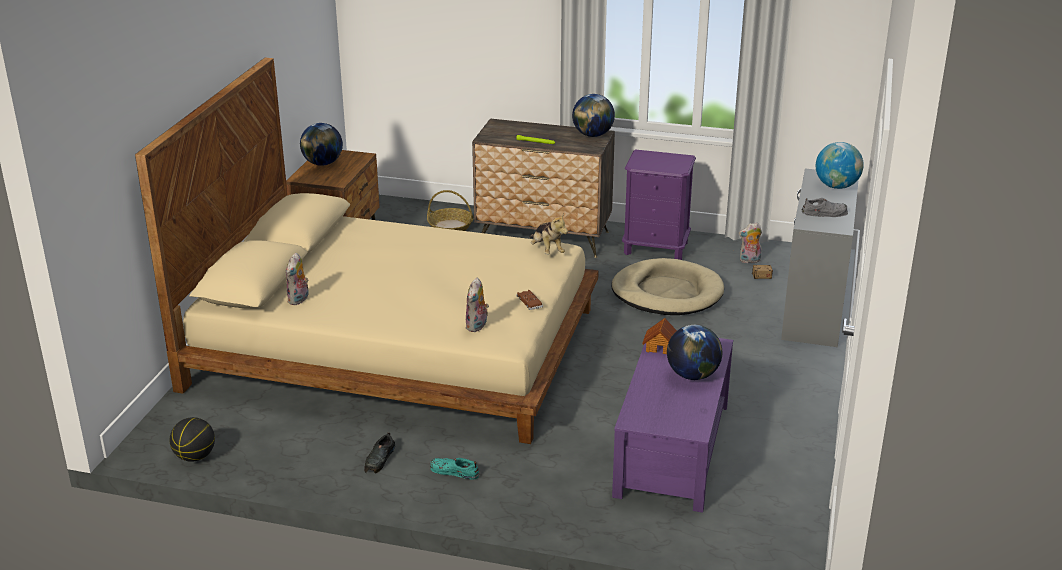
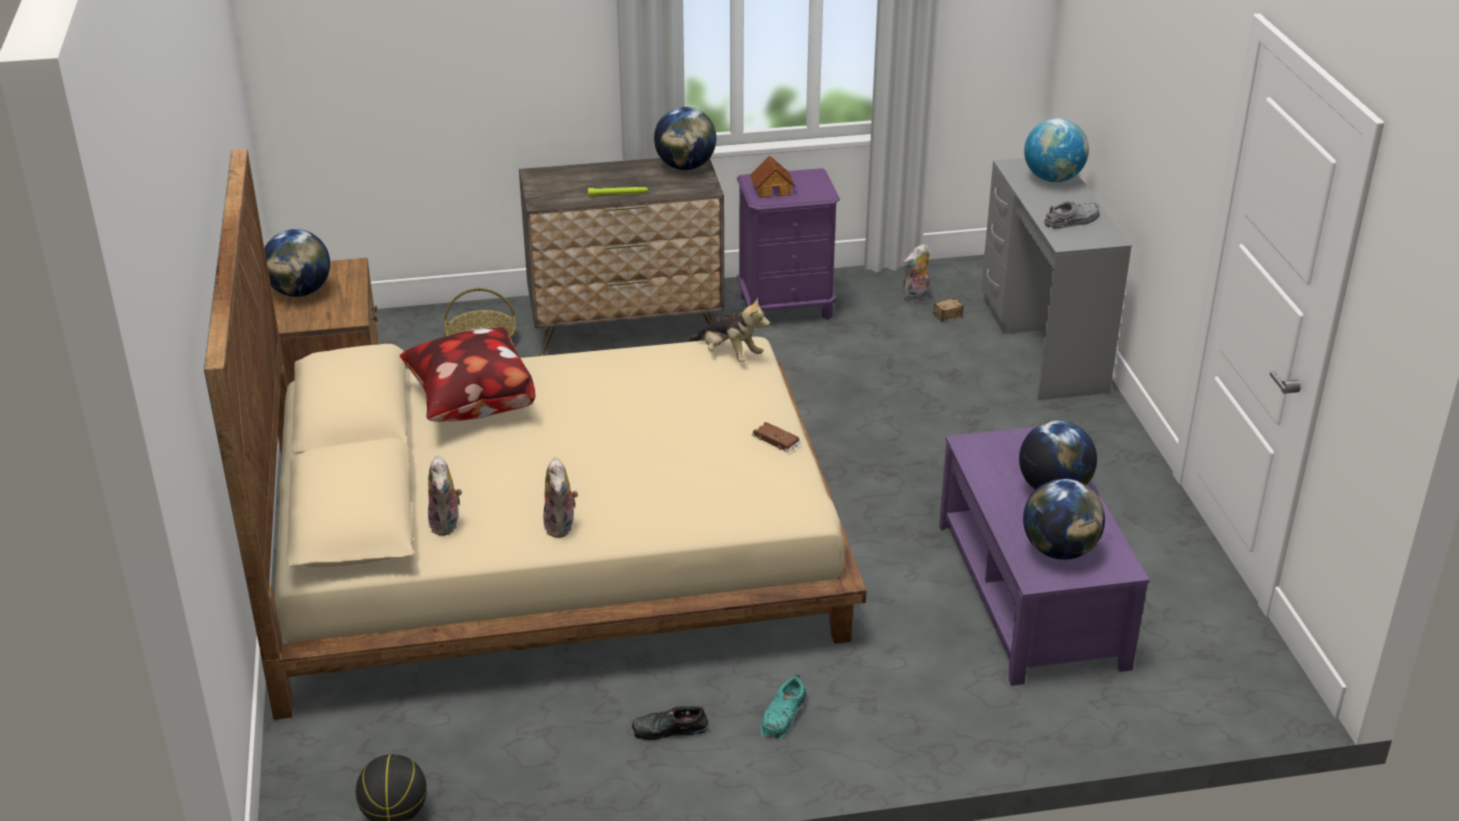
camera: 25 degrees left, 5 degrees up
black shoe [364,432,395,474] -> black shoe turned 90 degrees clockwise [631,706,709,740]
turquoise shoe [431,458,480,480] -> turquoise shoe turned 60 degrees counterclockwise [761,674,806,739]
plush toy [465,278,489,332] -> plush toy moved to [543,457,578,538]
beige dog bed [611,258,724,315] -> none
toy house [642,318,677,354] -> toy house moved to [750,155,795,198]
none -> pillow [400,327,535,422]
none -> globe [1023,479,1105,560]

